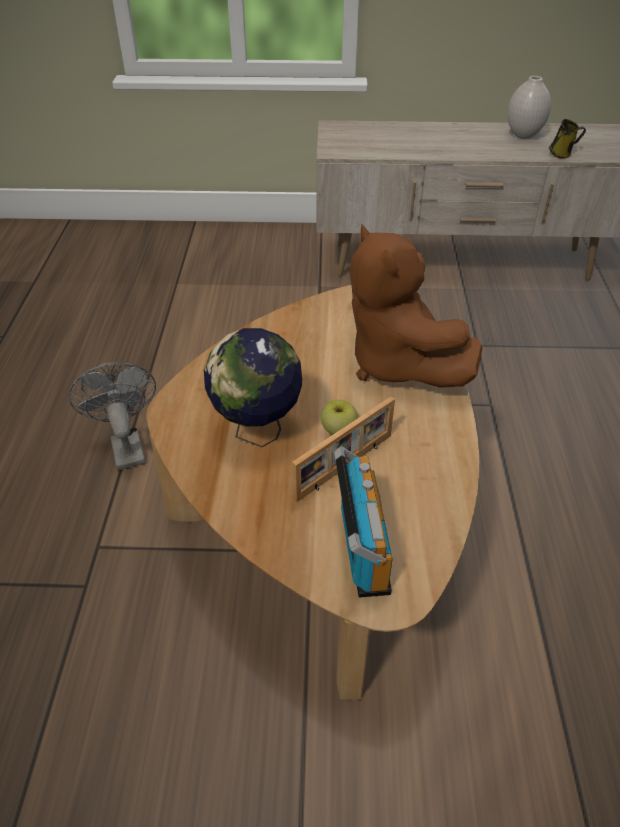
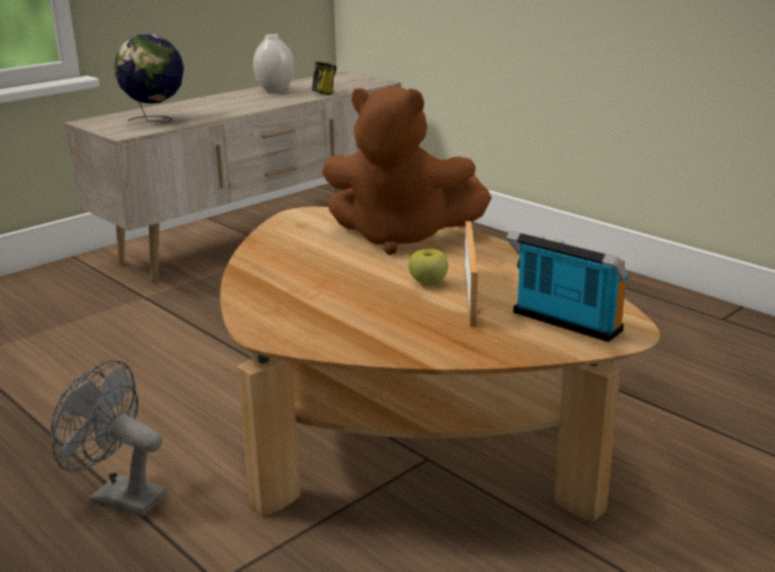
camera: 45 degrees left, 20 degrees down
globe [204,328,302,447] -> globe moved to [114,34,184,123]

